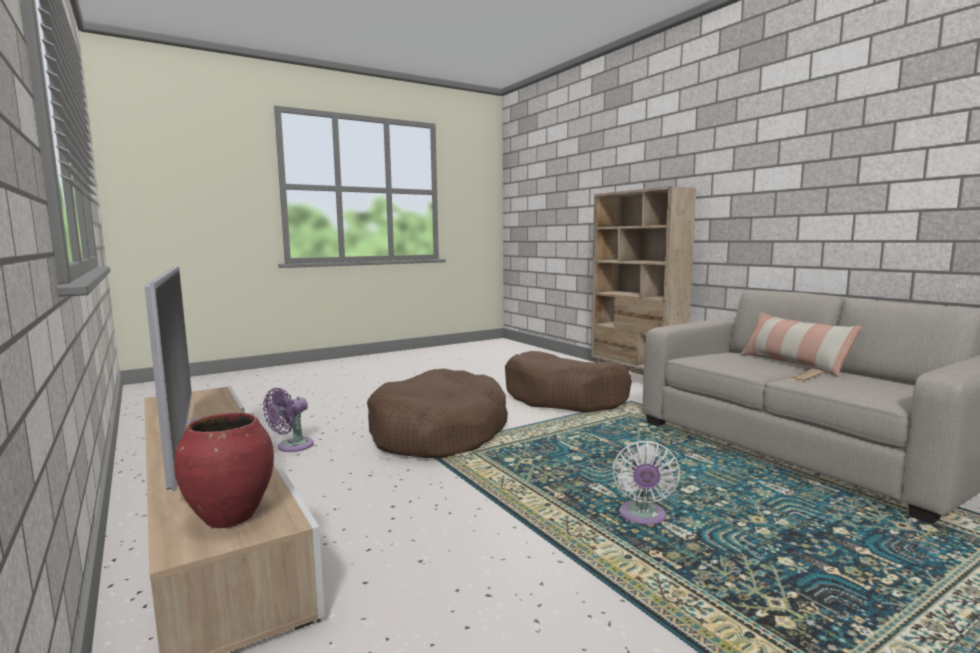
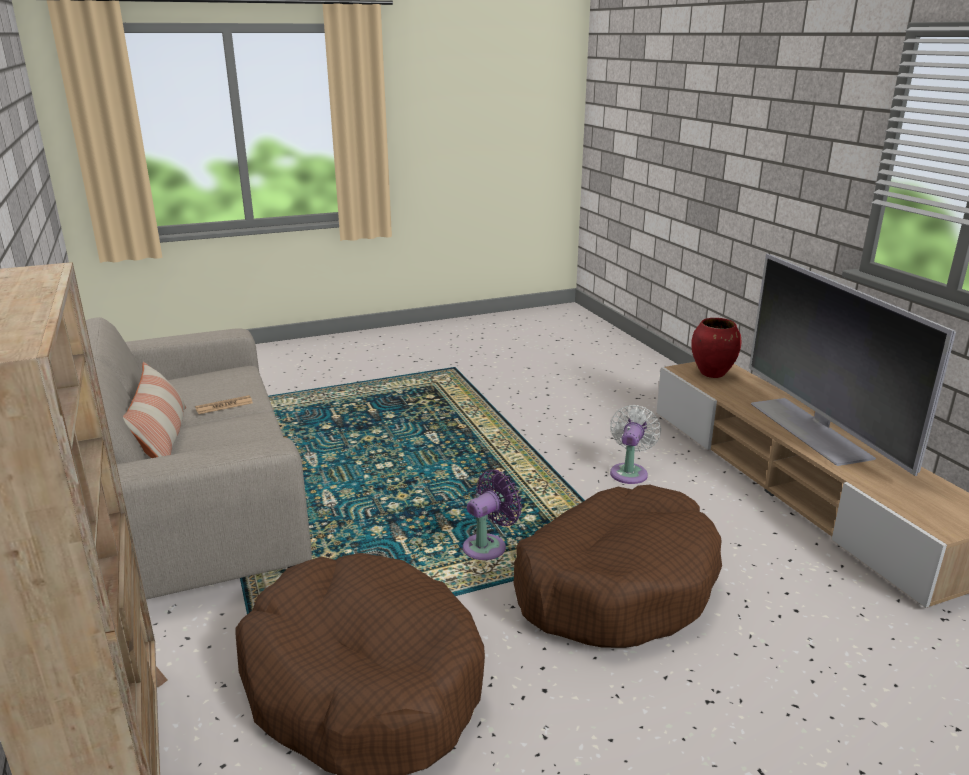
camera: 170 degrees left, 15 degrees up
purple fan [263,388,314,452] -> purple fan moved to [463,470,522,560]
white fan [612,441,680,525] -> white fan moved to [610,405,661,484]

